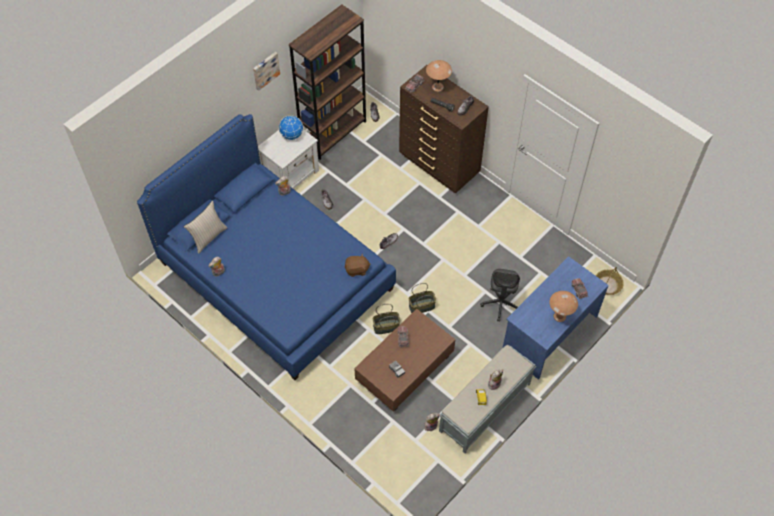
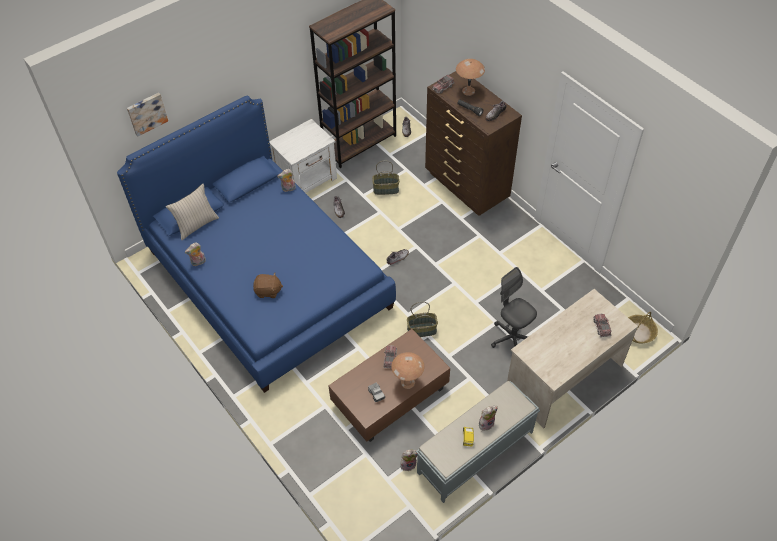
camera: 10 degrees right, 5 degrees down
picture [253,52,280,91] -> picture moved to [127,93,168,137]
globe [279,116,303,140] -> none
brown plush toy [345,253,371,277] -> brown plush toy moved to [253,273,283,298]
basket [373,304,400,334] -> basket moved to [372,160,399,195]
grey office chair [480,269,520,322] -> grey office chair turned 120 degrees clockwise [491,267,537,348]
blue desk [502,256,609,380] -> beige desk [507,289,638,428]
brown table lamp [550,291,578,322] -> brown table lamp moved to [391,352,425,389]

